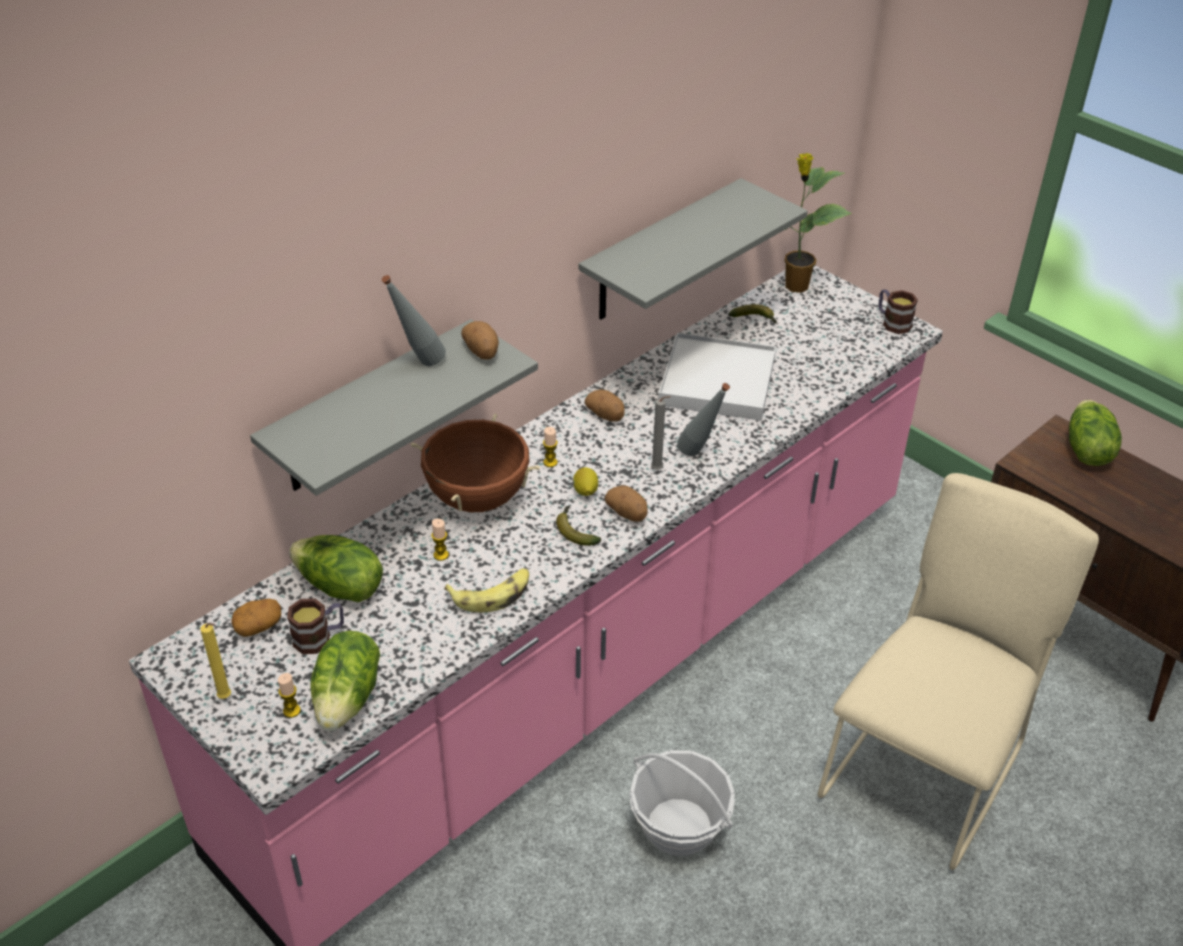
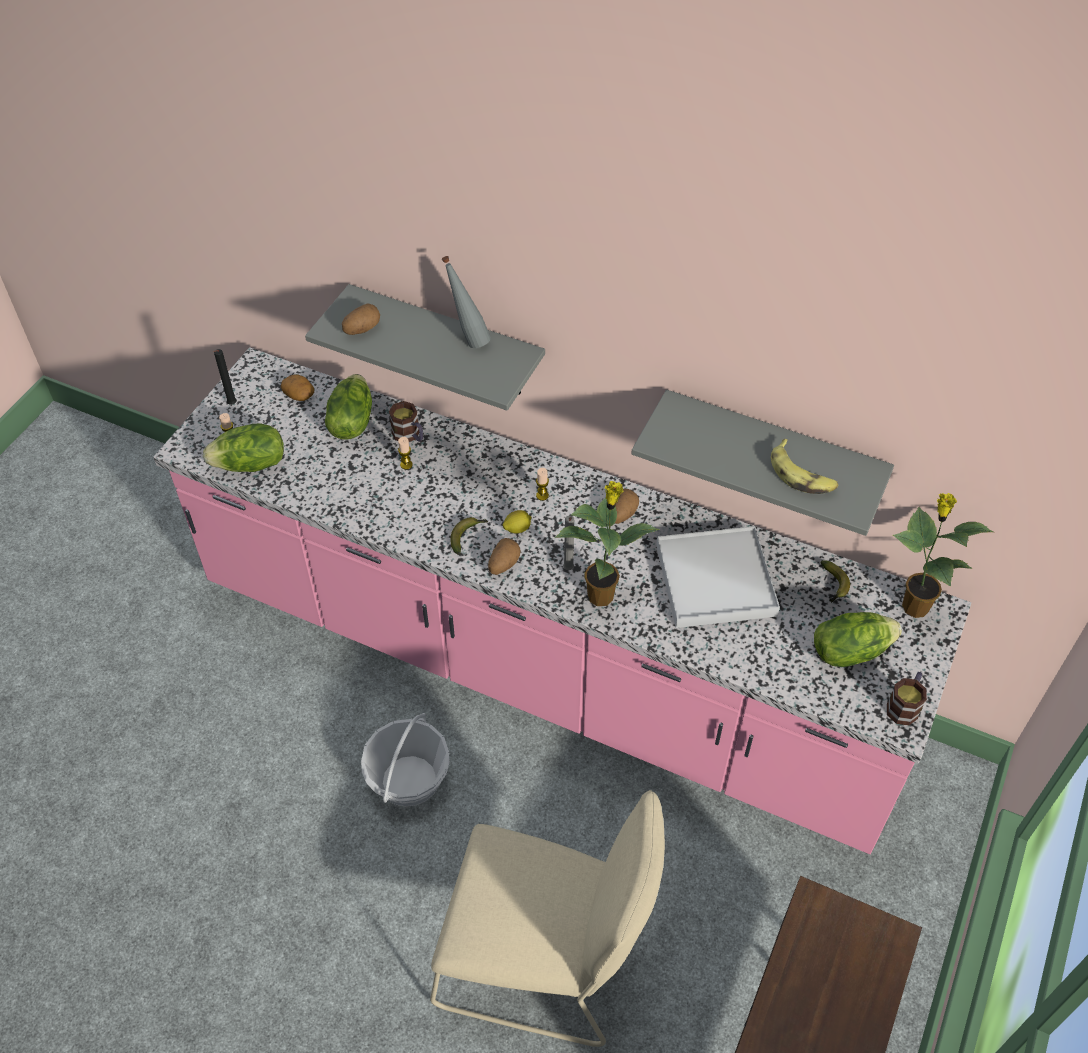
camera: 70 degrees right, 10 degrees up
yellow candle [200,622,231,699] -> black candle [213,349,237,405]
mug [287,598,344,654] -> mug moved to [389,401,423,442]
brown cooking pot [411,414,540,512] -> none
banana [445,568,529,612] -> banana moved to [771,439,838,494]
potato [461,321,499,360] -> potato moved to [342,303,380,335]
grey bottle [677,383,730,456] -> potted plant [554,481,660,606]
lettuce [1069,400,1122,466] -> lettuce moved to [814,612,902,667]

